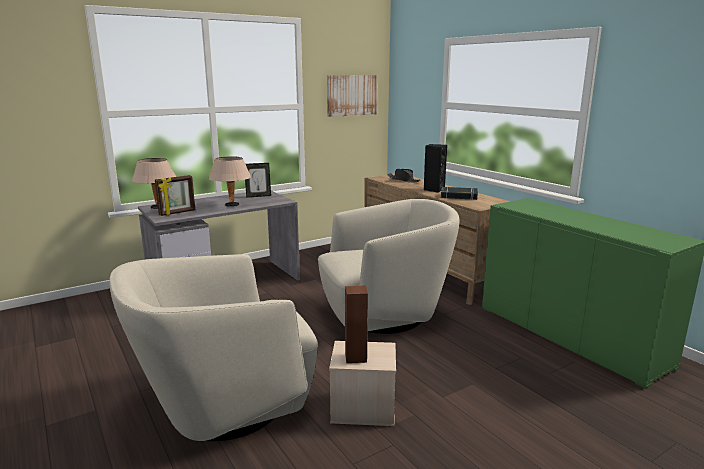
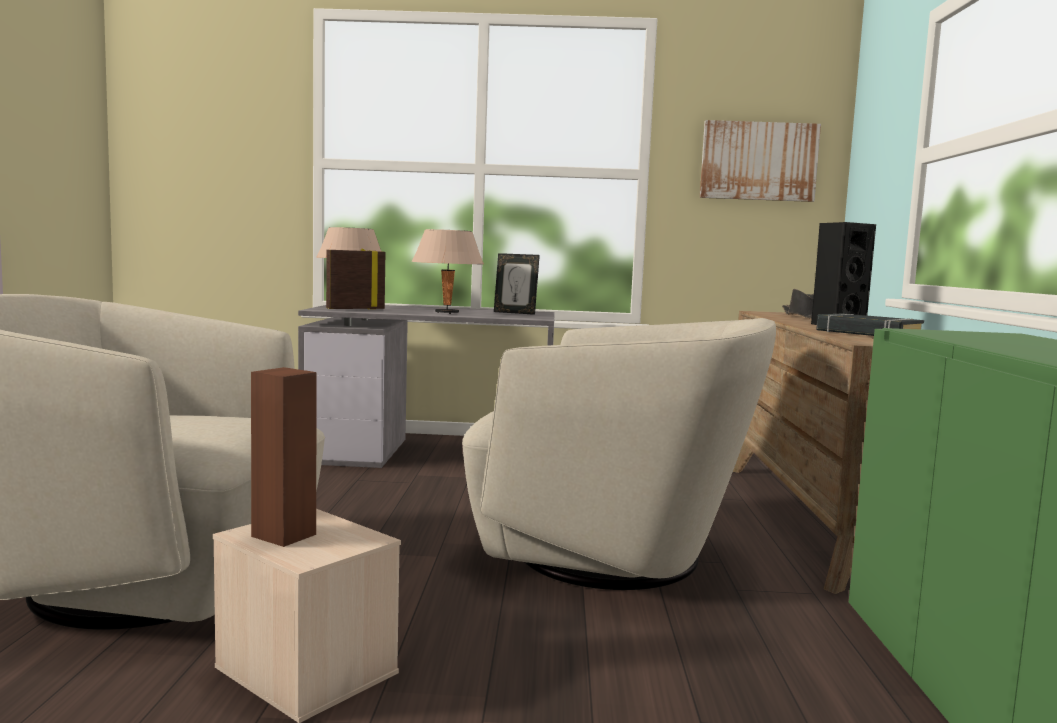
camera: 35 degrees right, 10 degrees down
picture frame [155,175,195,216] -> picture frame turned 150 degrees clockwise [326,248,385,309]

